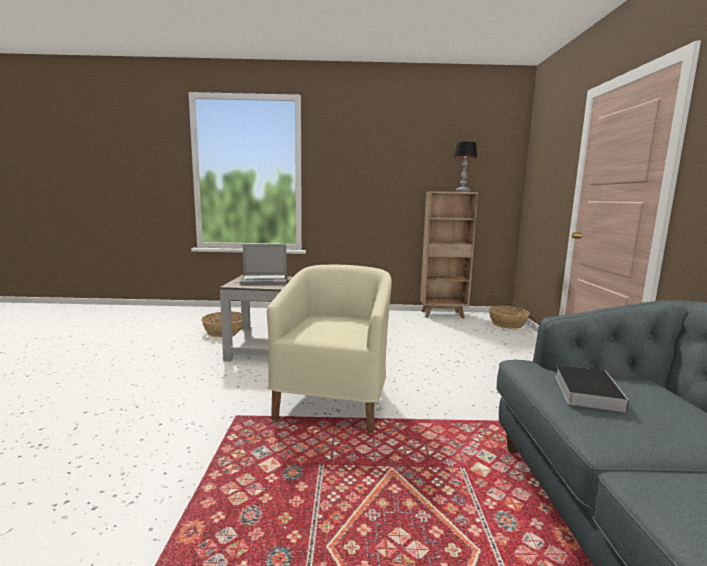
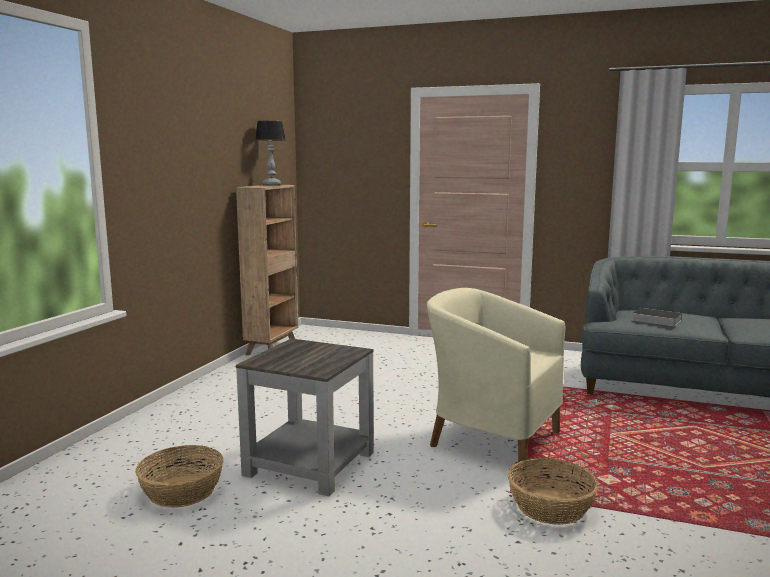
camera: 70 degrees left, 0 degrees up
laptop [240,244,287,285] -> none
basket [489,306,530,329] -> basket moved to [508,458,599,525]

